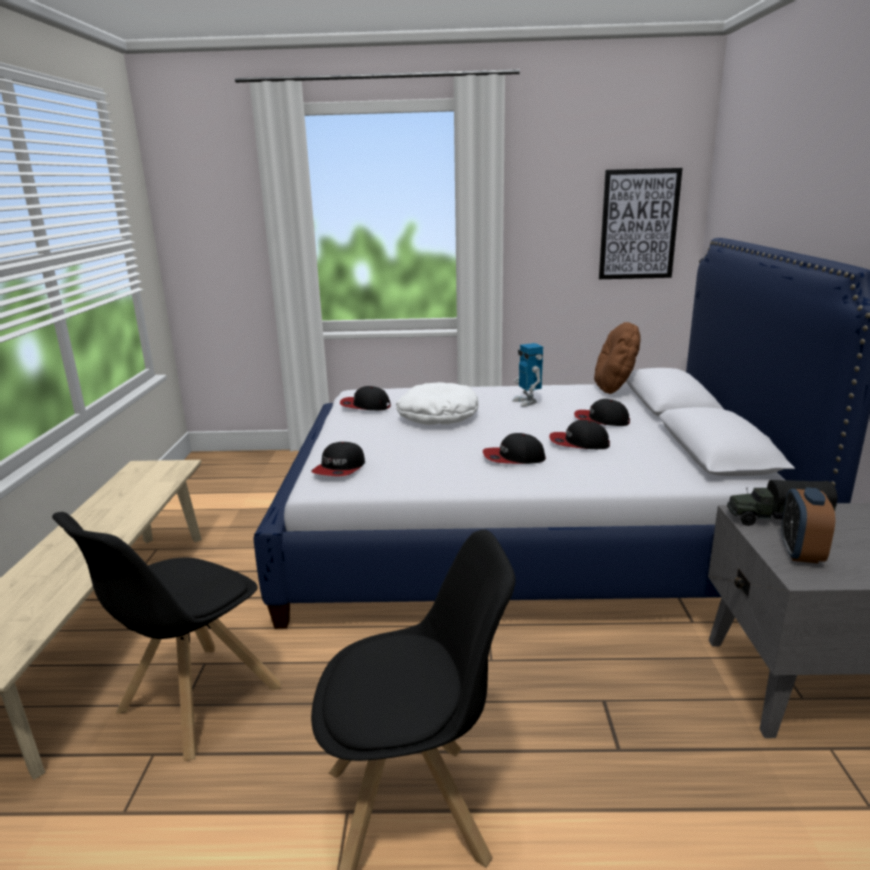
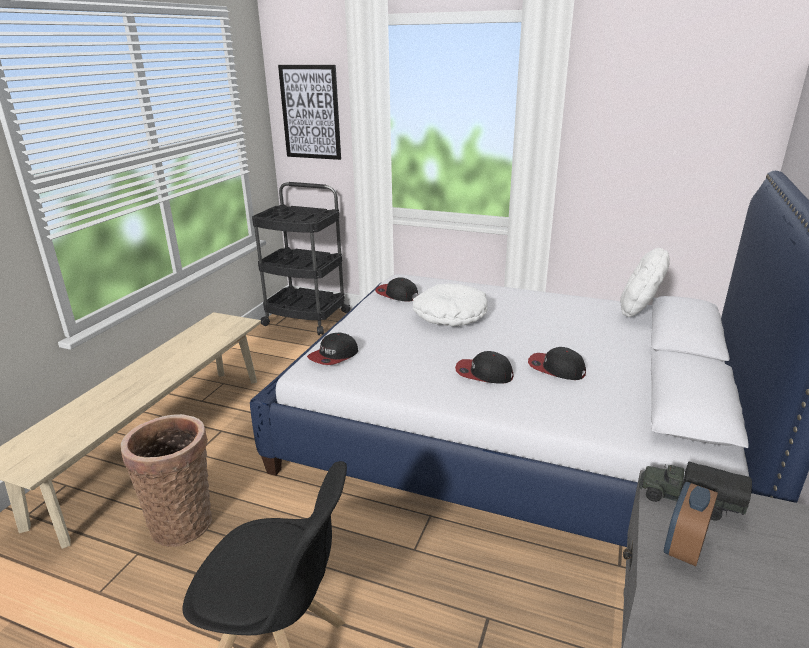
camera: 20 degrees right, 5 degrees up
black chair [52,512,281,761] -> basket [121,414,212,547]
toy robot [512,343,543,407] -> none
cap [574,399,630,426] -> none
brown pillow [594,322,641,394] -> white pillow [620,248,670,317]
picture [599,168,682,279] -> picture moved to [278,65,341,160]
none -> black cart [252,182,351,335]

